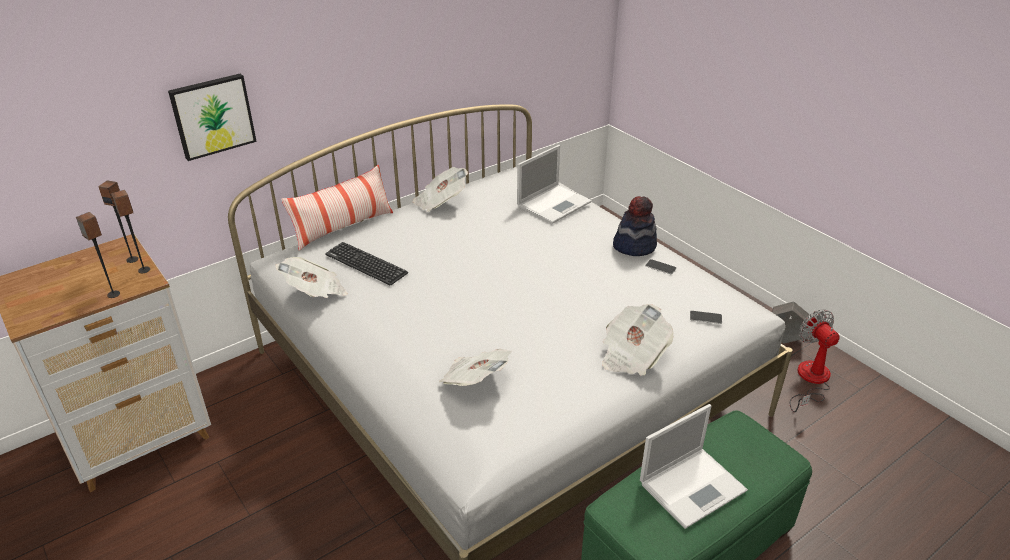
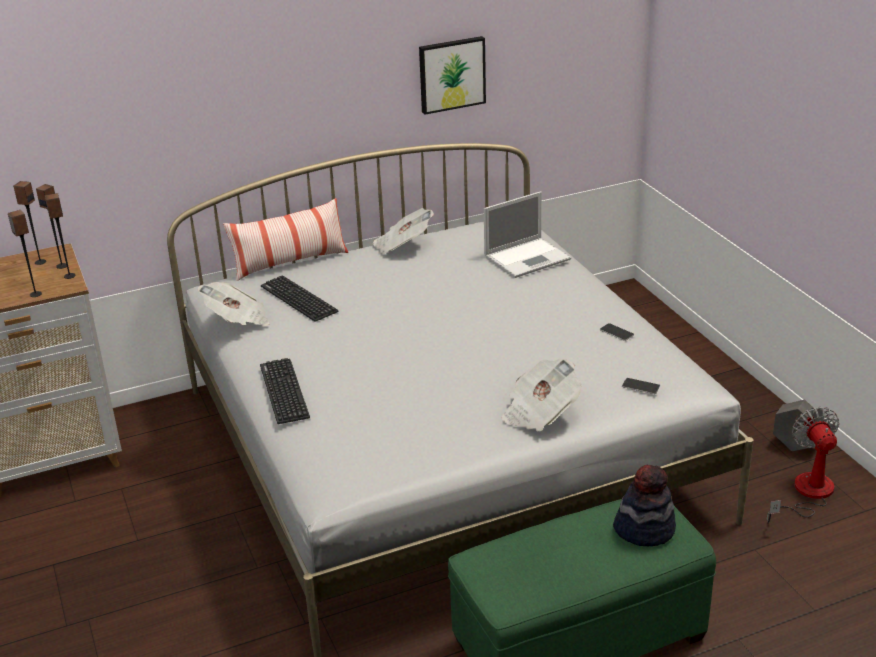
camera: 15 degrees right, 5 degrees down
picture [168,73,257,161] -> picture moved to [419,36,486,115]
newspaper [439,349,512,386] -> none
hat [613,196,657,256] -> hat moved to [613,465,676,546]
laptop [640,404,748,529] -> none
none -> speaker [13,181,46,265]
none -> keyboard [260,358,310,424]

